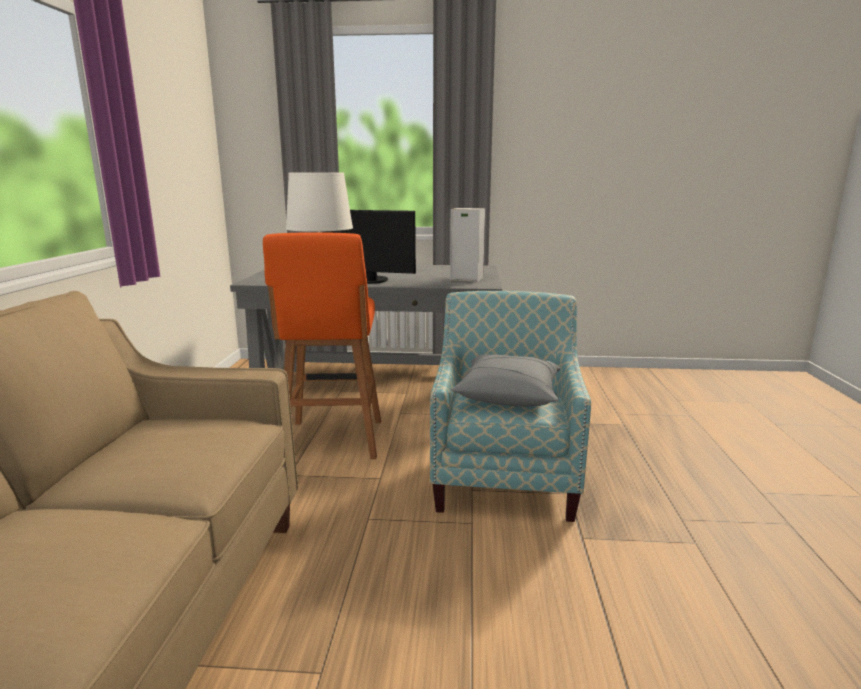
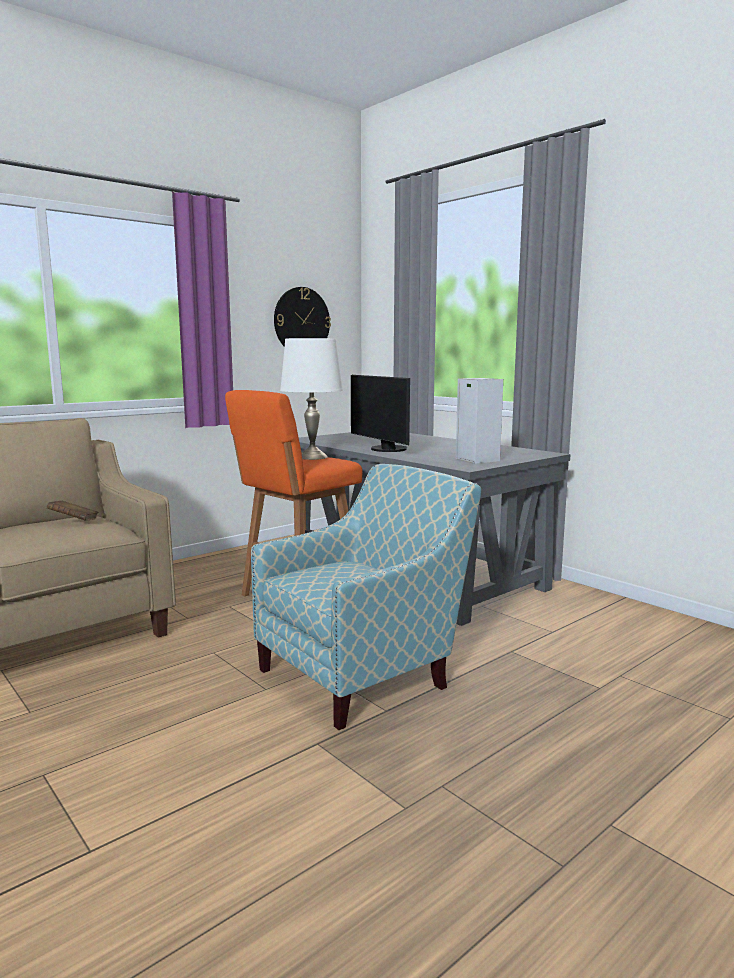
camera: 45 degrees right, 5 degrees down
grey pillow [451,354,561,406] -> none
none -> brown book [47,501,98,521]
none -> wall clock [274,287,331,347]

